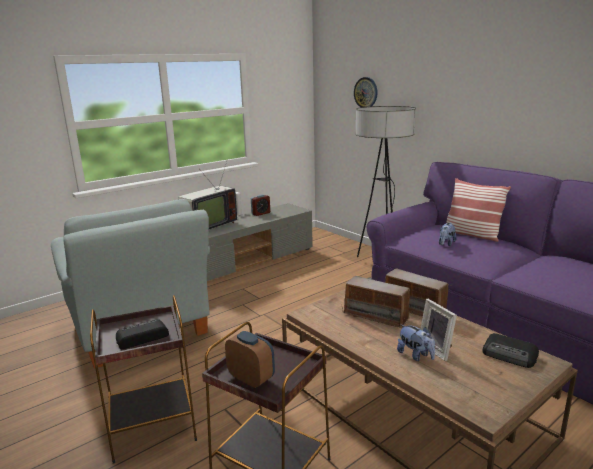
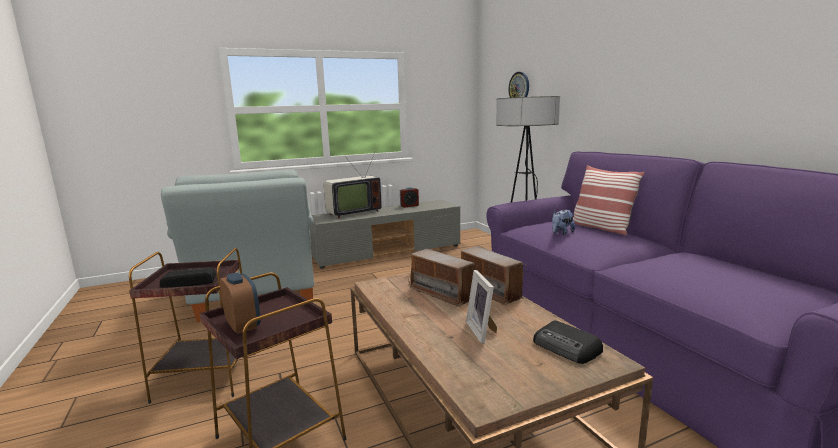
camera: 15 degrees right, 5 degrees down
plush toy [397,324,435,361] -> none

